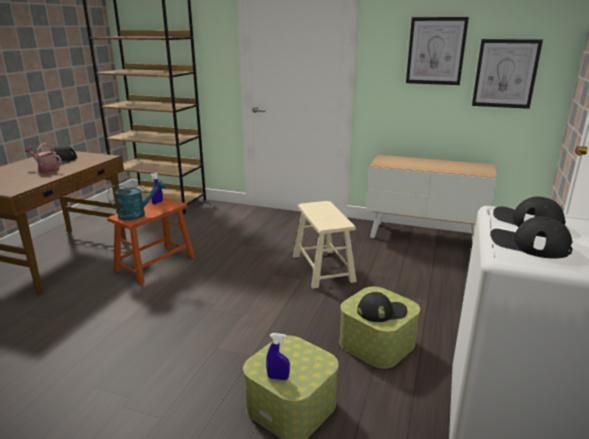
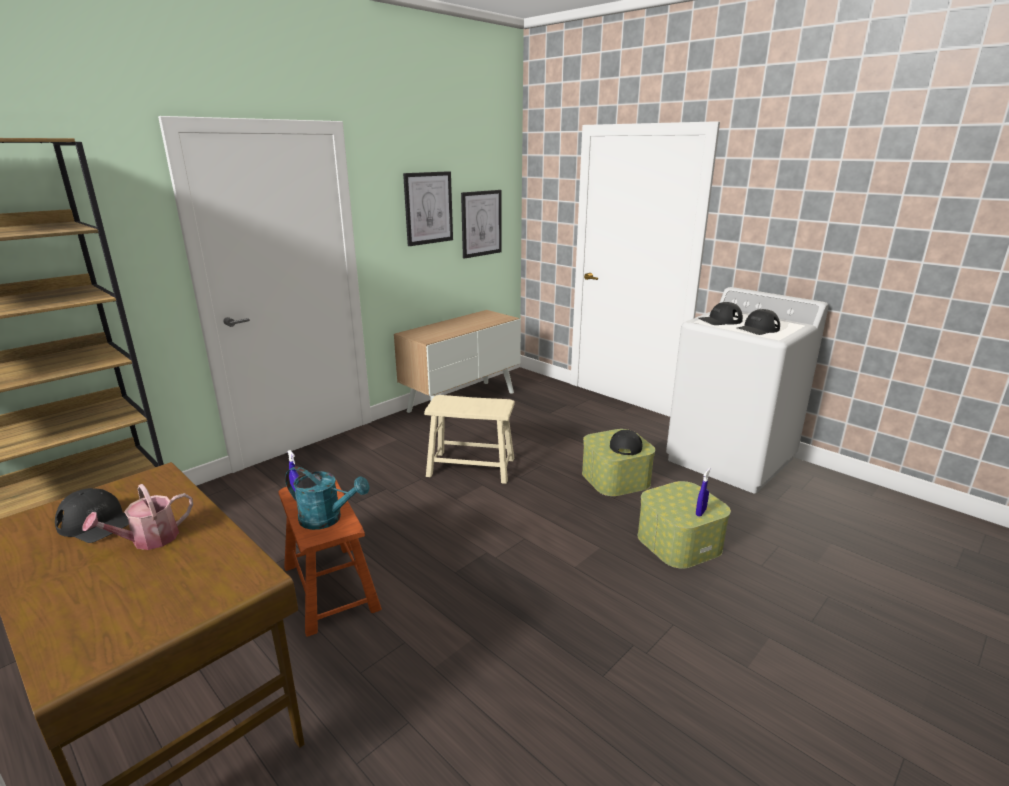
camera: 65 degrees left, 0 degrees up
turquoise watering can [108,180,166,220] -> turquoise watering can turned 105 degrees clockwise [285,466,370,530]

